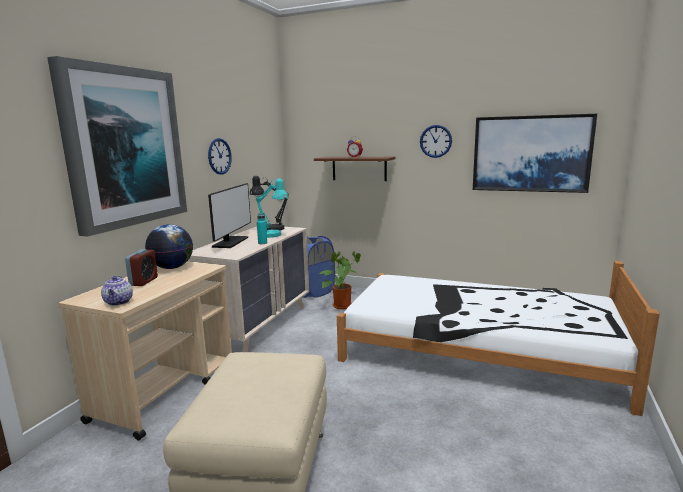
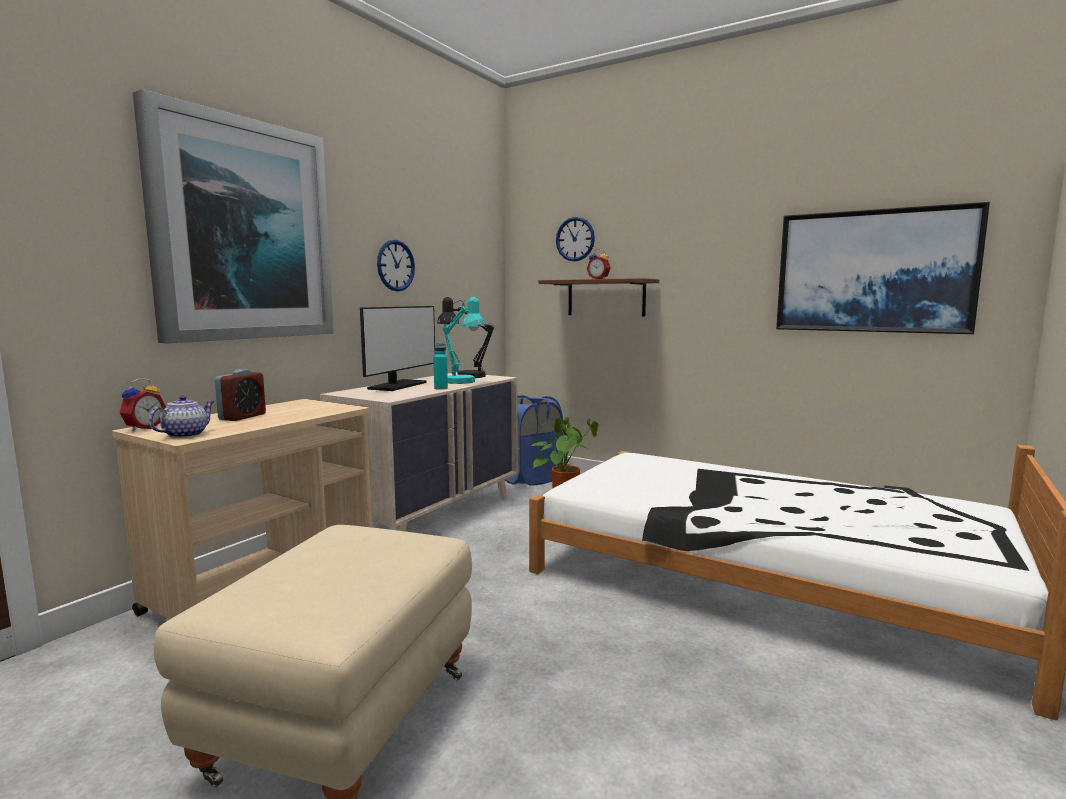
camera: 10 degrees right, 5 degrees down
teapot [101,276,133,306] -> teapot turned 150 degrees counterclockwise [149,395,214,438]
globe [145,224,193,269] -> none
wall clock [420,125,452,158] -> wall clock moved to [556,217,595,261]
none -> alarm clock [120,378,166,431]

